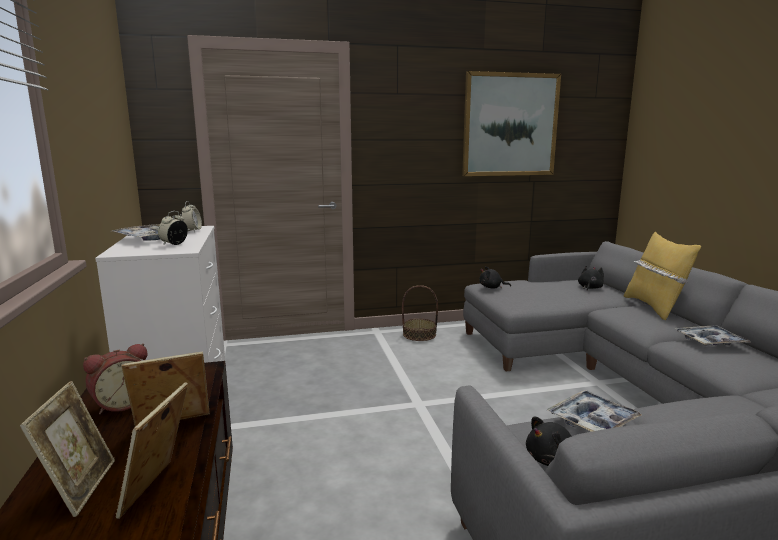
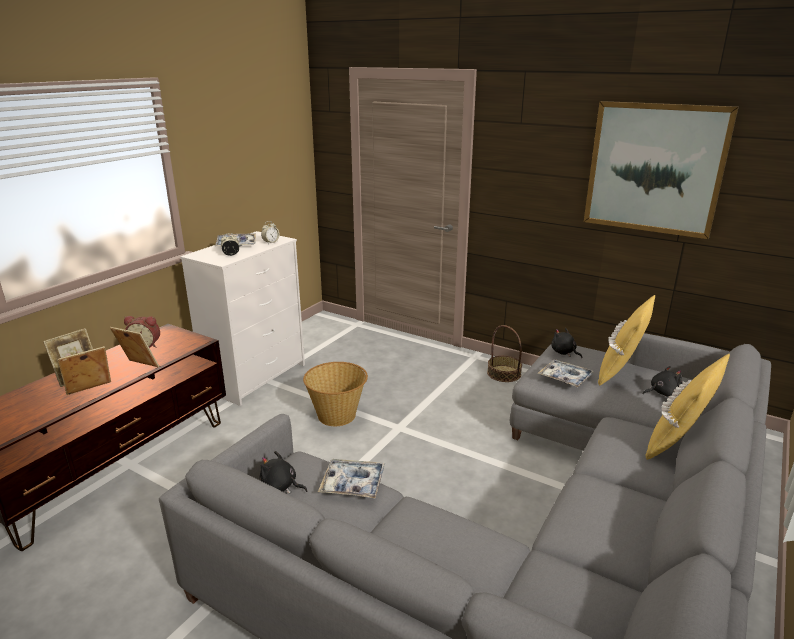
camera: 45 degrees right, 10 degrees up
tray [674,326,752,346] -> tray moved to [538,360,595,387]
none -> basket [303,362,368,426]
none -> yellow pillow [598,295,655,386]

